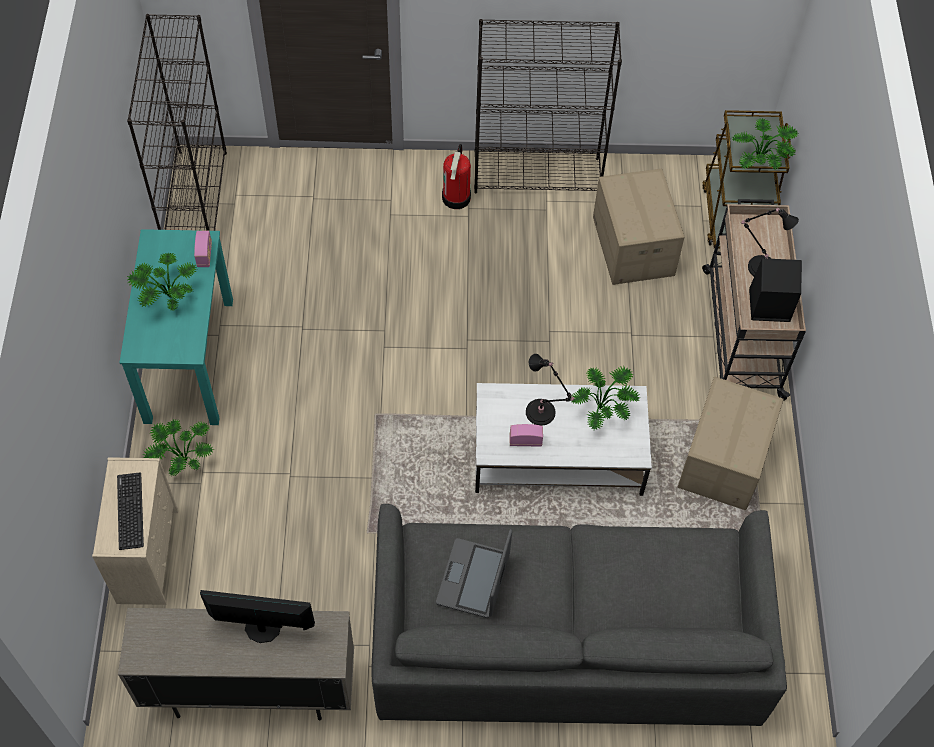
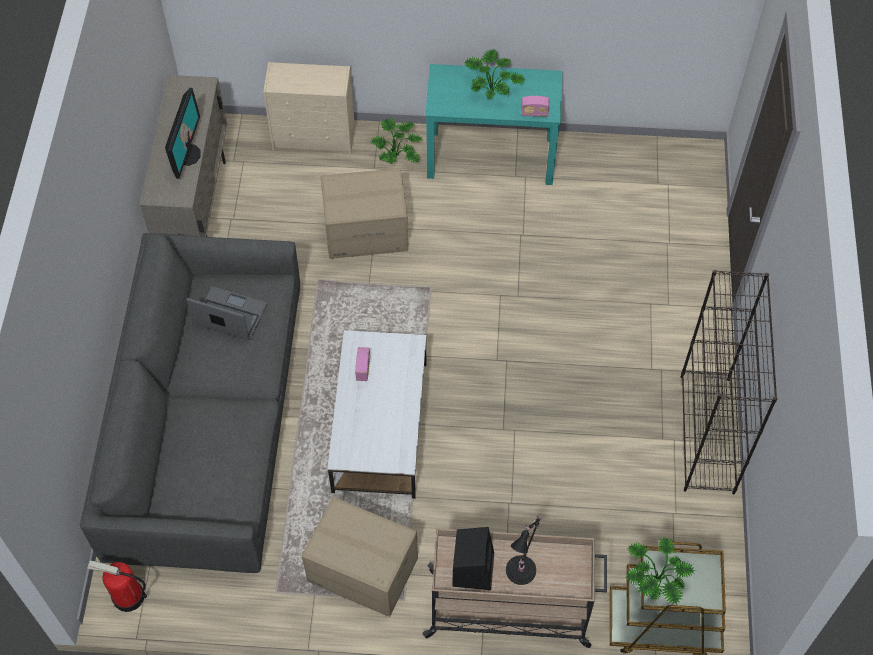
camera: 95 degrees right, 0 degrees up
keyboard [117,472,144,550] -> none
black bookcase [127,14,227,231] -> none
fire extinguisher [442,144,471,209] -> fire extinguisher moved to [87,560,147,612]
black table lamp [526,354,576,426] -> none
potted plant [571,366,640,430] -> none
cardboard box [593,169,684,285] -> cardboard box moved to [321,168,408,259]

